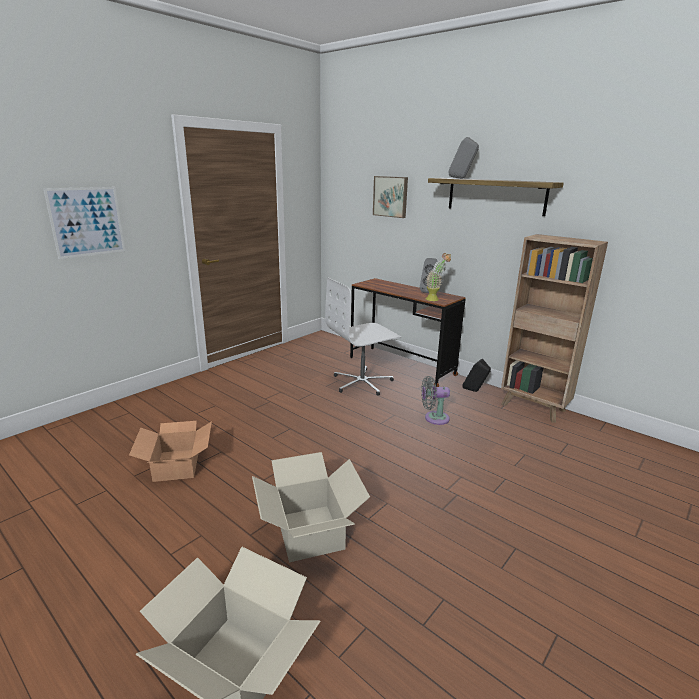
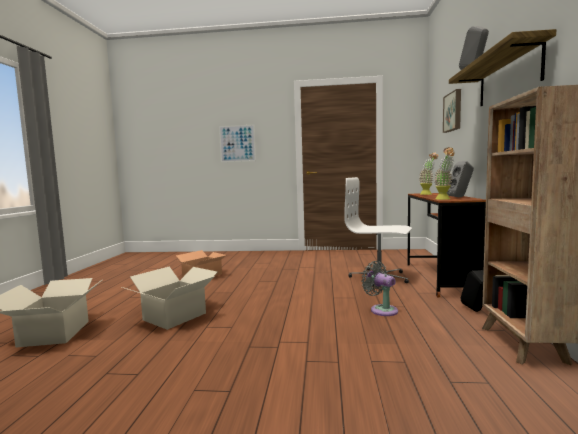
camera: 55 degrees right, 15 degrees down
none -> potted plant [419,152,438,195]

